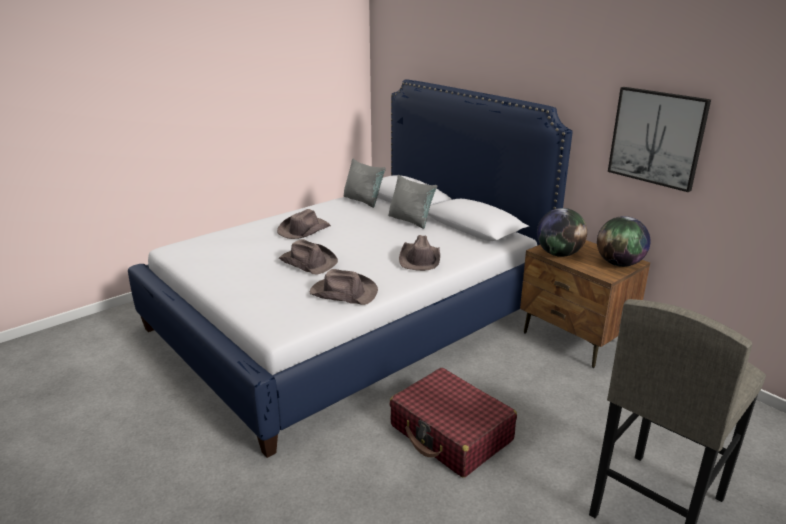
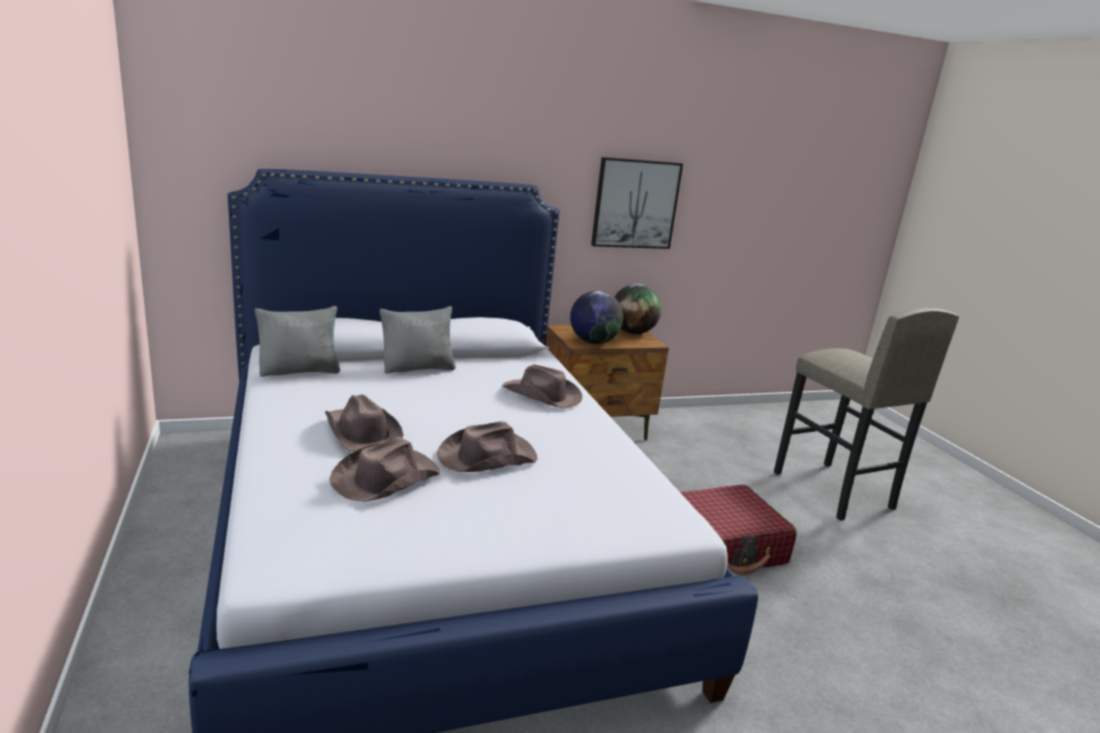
camera: 70 degrees left, 5 degrees down
brown hat [310,269,378,305] -> brown hat moved to [329,437,440,502]

